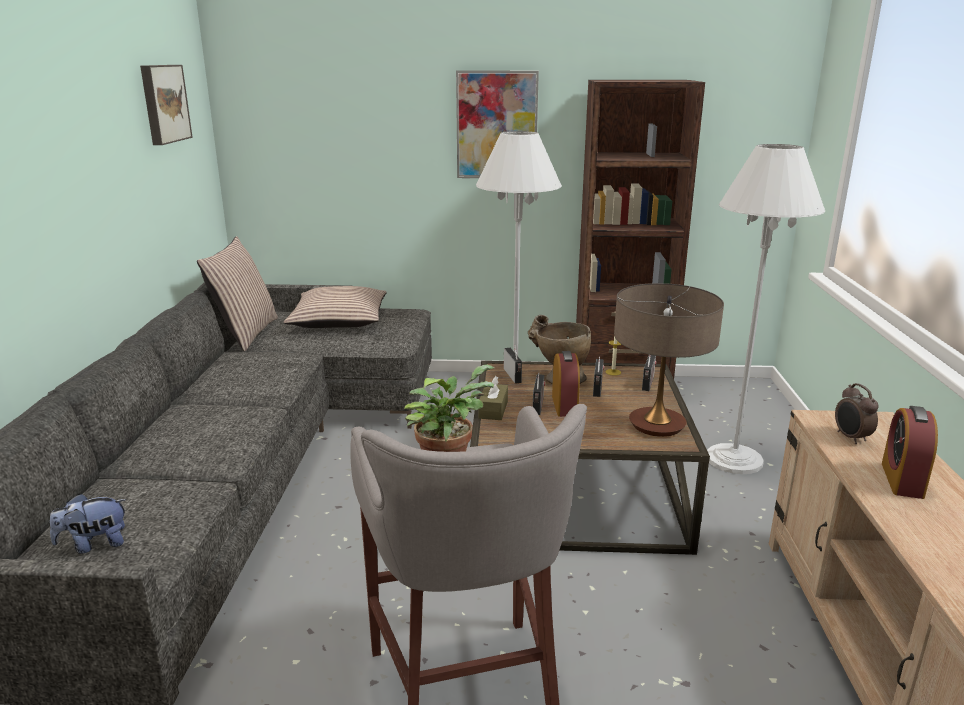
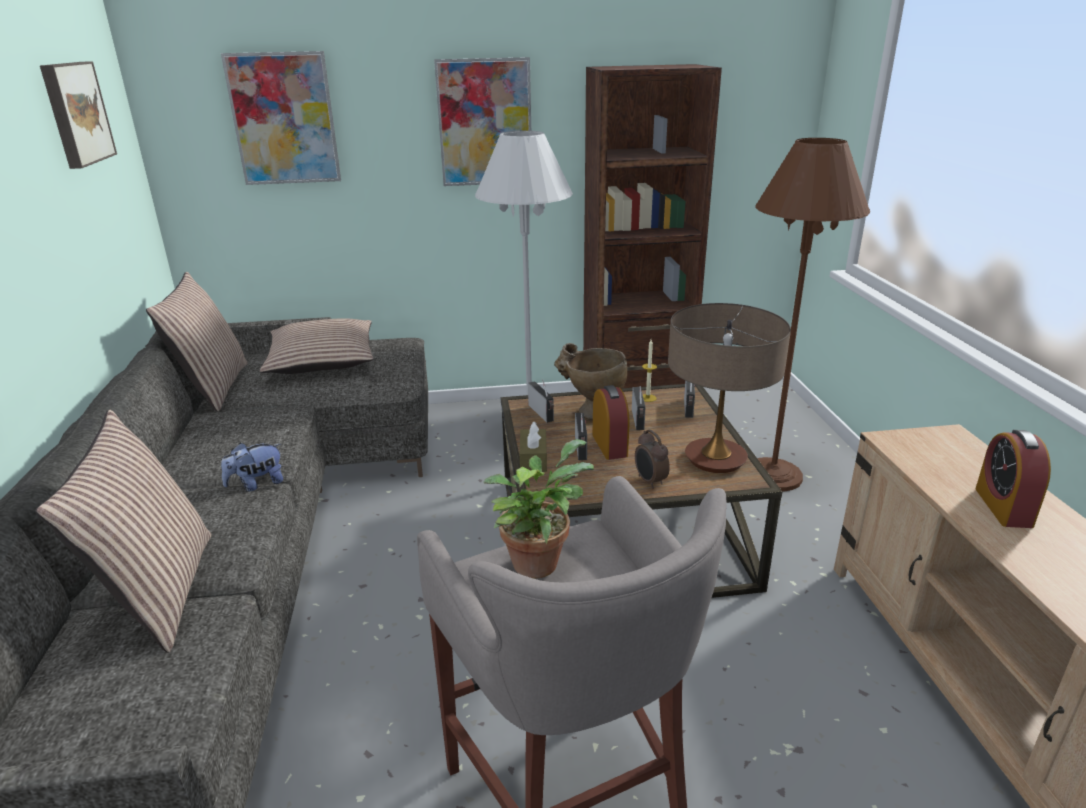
camera: 10 degrees left, 5 degrees up
plush toy [50,494,127,554] -> plush toy moved to [221,443,283,491]
white floor lamp [707,144,825,474] -> brown floor lamp [755,138,870,491]
alarm clock [835,383,879,444] -> alarm clock moved to [635,429,670,489]
none -> pillow [35,410,212,653]
none -> picture [221,51,341,185]

